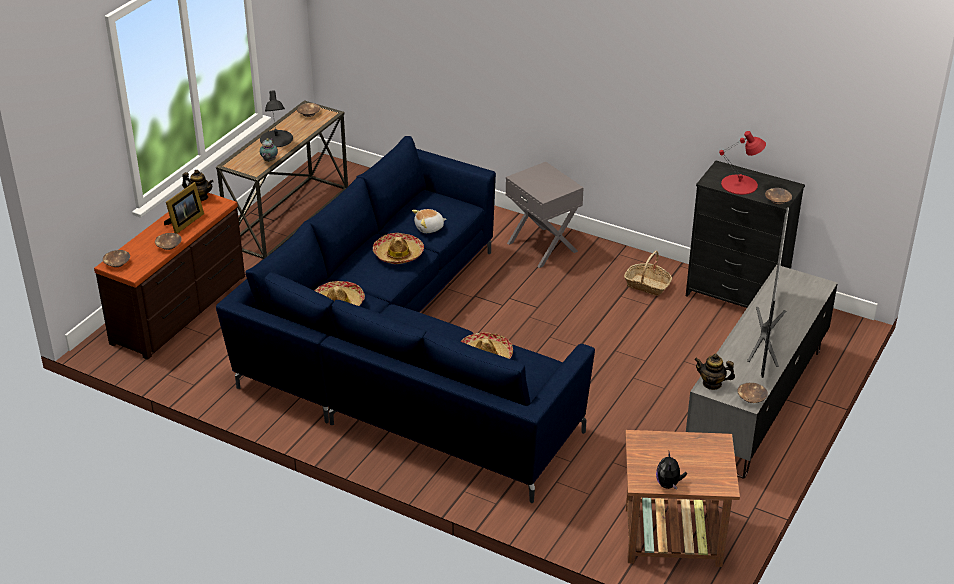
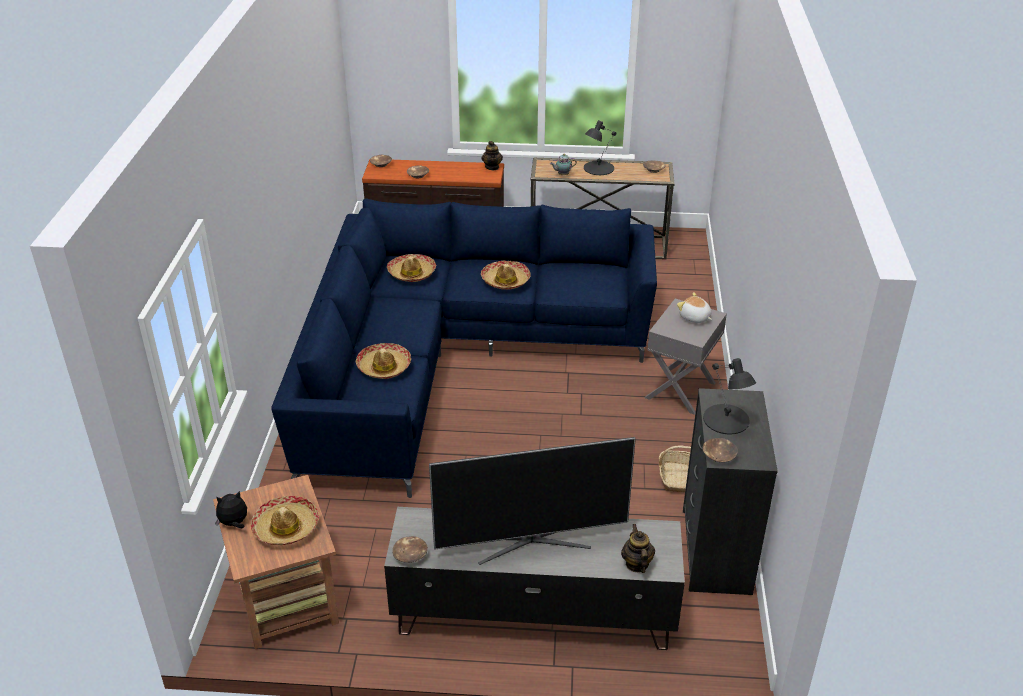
camera: 65 degrees right, 0 degrees up
picture frame [164,182,204,234] -> none
plush toy [412,209,446,233] -> plush toy moved to [677,292,712,323]
teapot [694,353,735,390] -> teapot moved to [621,524,655,573]
red table lamp [719,131,766,195] -> black table lamp [703,358,756,434]
none -> hat [251,496,319,545]

